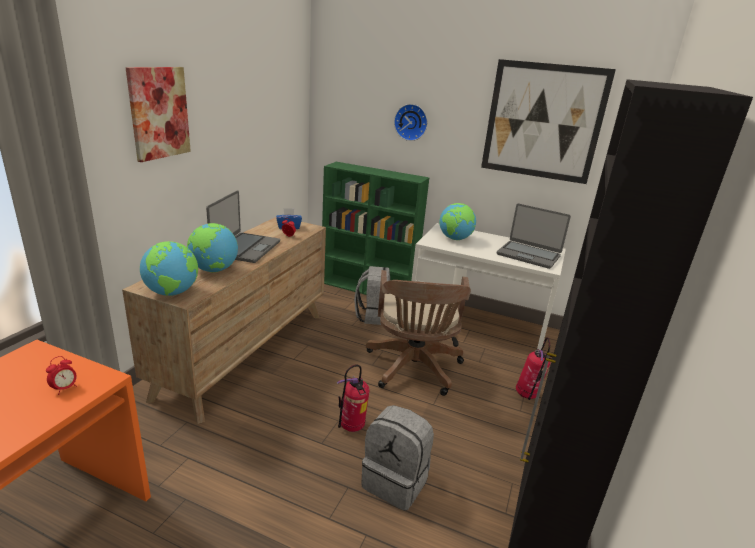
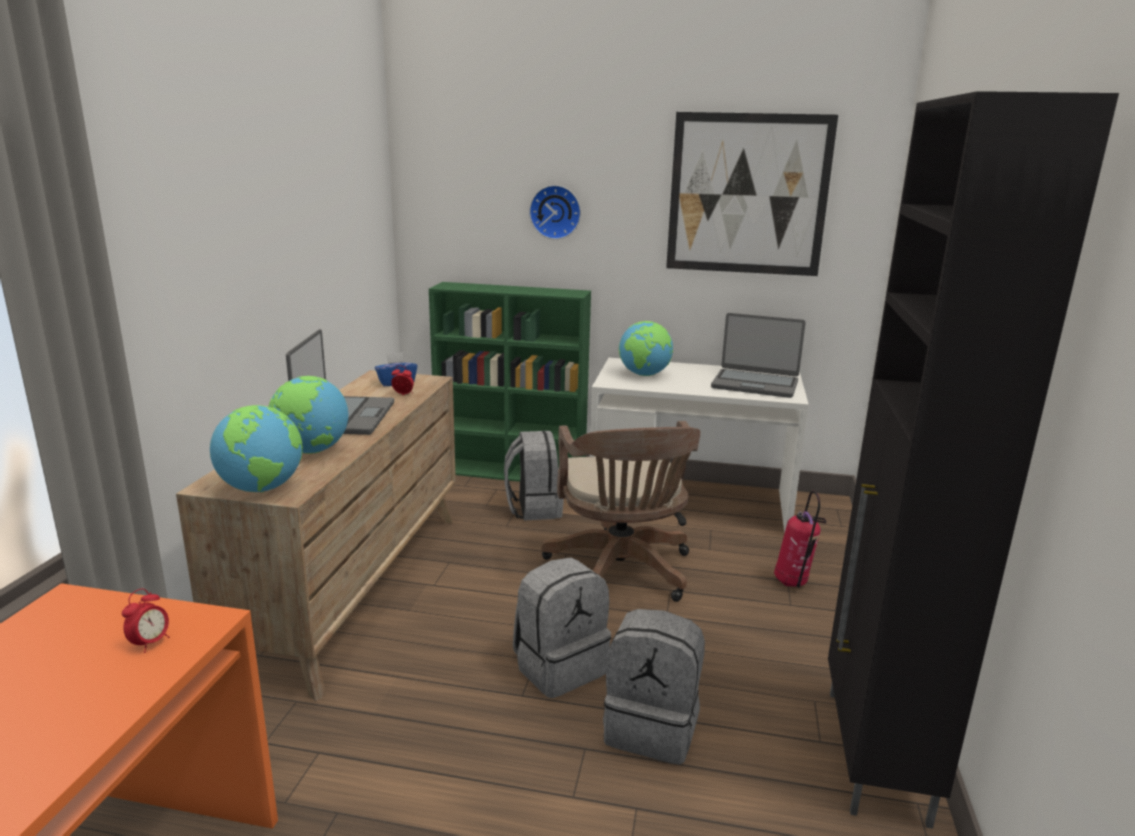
camera: 10 degrees left, 5 degrees down
picture [126,67,191,162] -> none
fire extinguisher [337,365,369,432] -> grey backpack [513,557,611,698]

